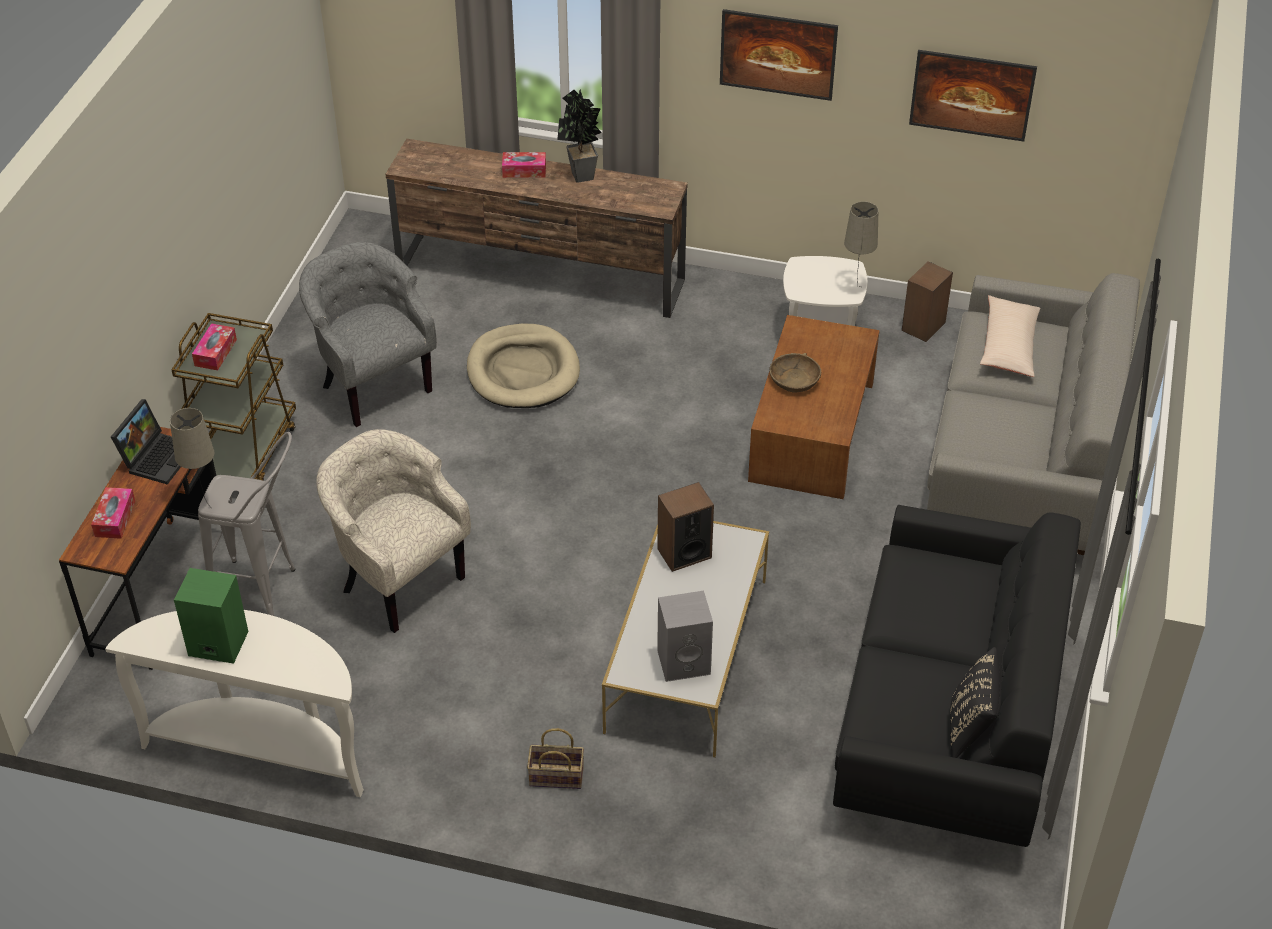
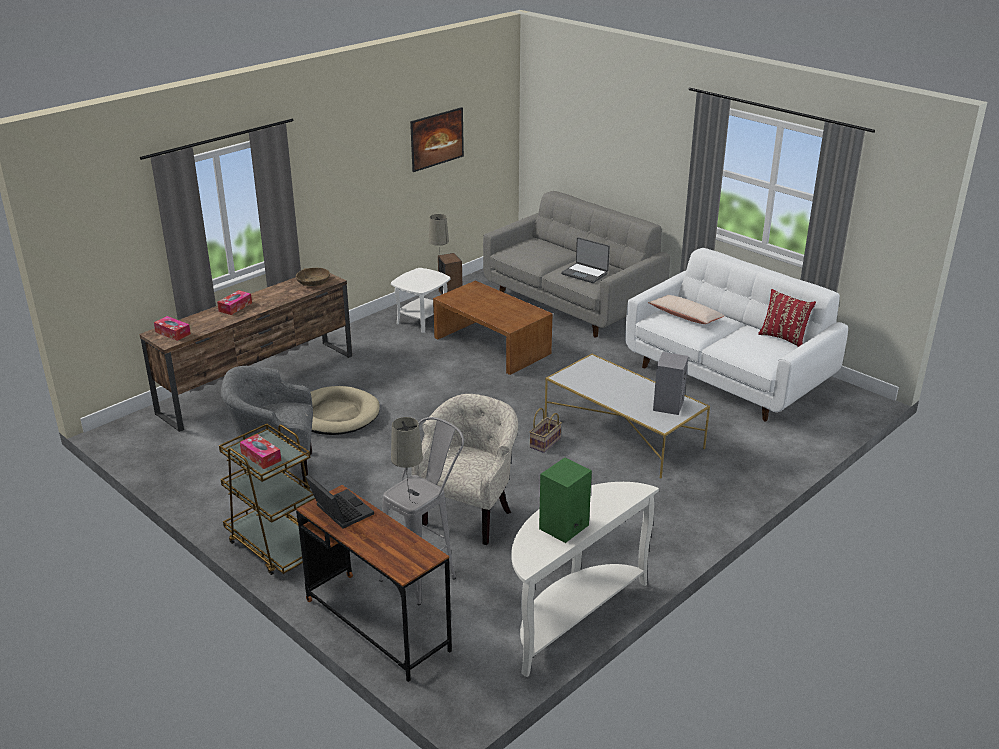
camera: 60 degrees left, 15 degrees down
tissue box [91,487,135,539] -> tissue box moved to [154,316,191,341]
beige armchair [316,429,471,633] -> beige armchair turned 135 degrees clockwise [411,394,518,545]
basket [527,728,584,789] -> basket moved to [530,408,562,453]
potted plant [557,90,602,183] -> none
speaker [657,482,714,572] -> none
picture [720,9,838,101] -> none
brown bowl [769,353,821,392] -> brown bowl moved to [296,268,330,286]
black sofa [833,505,1081,847] -> white sofa [625,248,848,421]
black pillow [950,647,1002,758] -> red pillow [758,289,816,347]
beige pillow [980,295,1040,377] -> beige pillow moved to [648,295,725,324]
none -> laptop [561,237,610,283]

